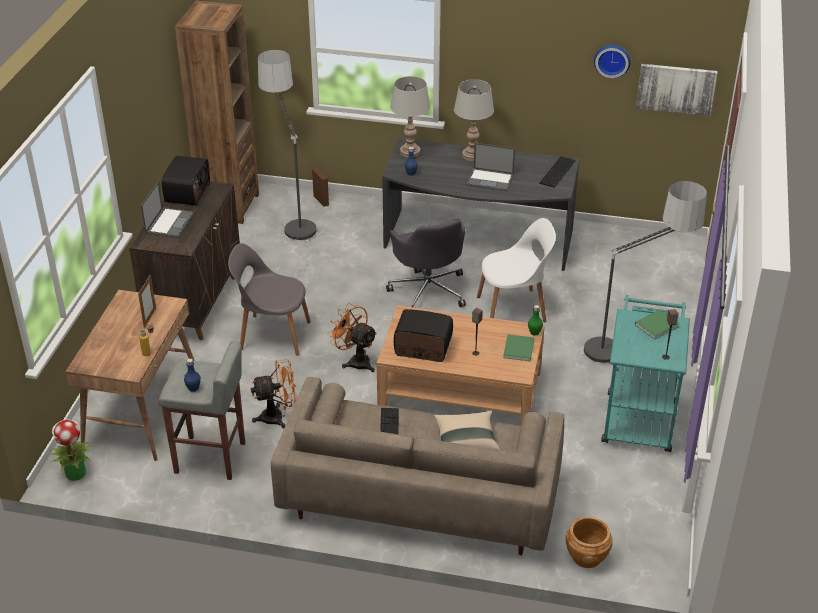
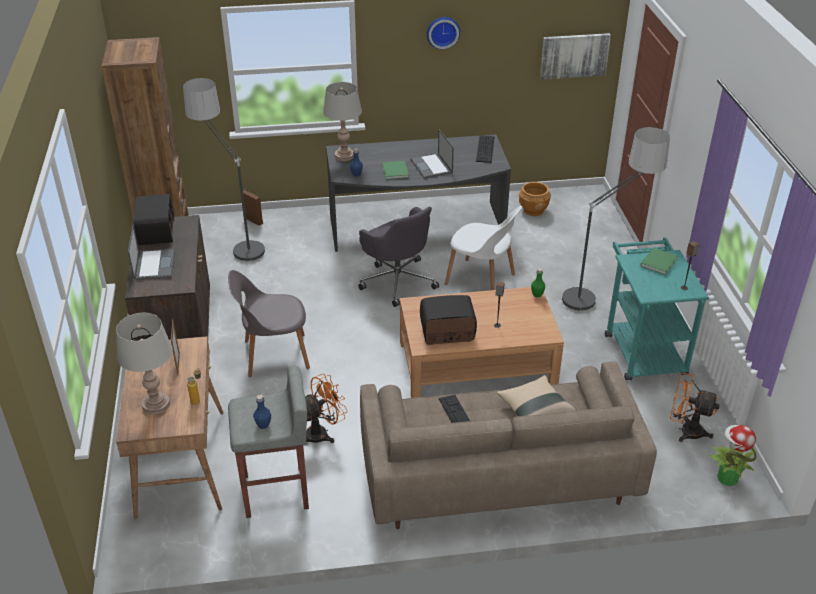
camera: 20 degrees left, 0 degrees up
potted plant [51,420,93,481] -> potted plant moved to [708,425,757,486]
orange fan [327,303,377,372] -> orange fan moved to [670,373,720,442]
grey table lamp [454,79,494,161] -> grey table lamp moved to [116,313,173,415]
laptop [466,143,515,192] -> laptop turned 75 degrees clockwise [410,130,454,179]
white chair [477,218,556,322] -> white chair turned 60 degrees clockwise [445,206,522,290]
green book [503,334,534,361] -> green book moved to [382,161,409,179]
brown planter [565,516,613,568] -> brown planter moved to [519,182,551,216]
wall clock [594,45,630,78] -> wall clock moved to [427,17,460,49]

